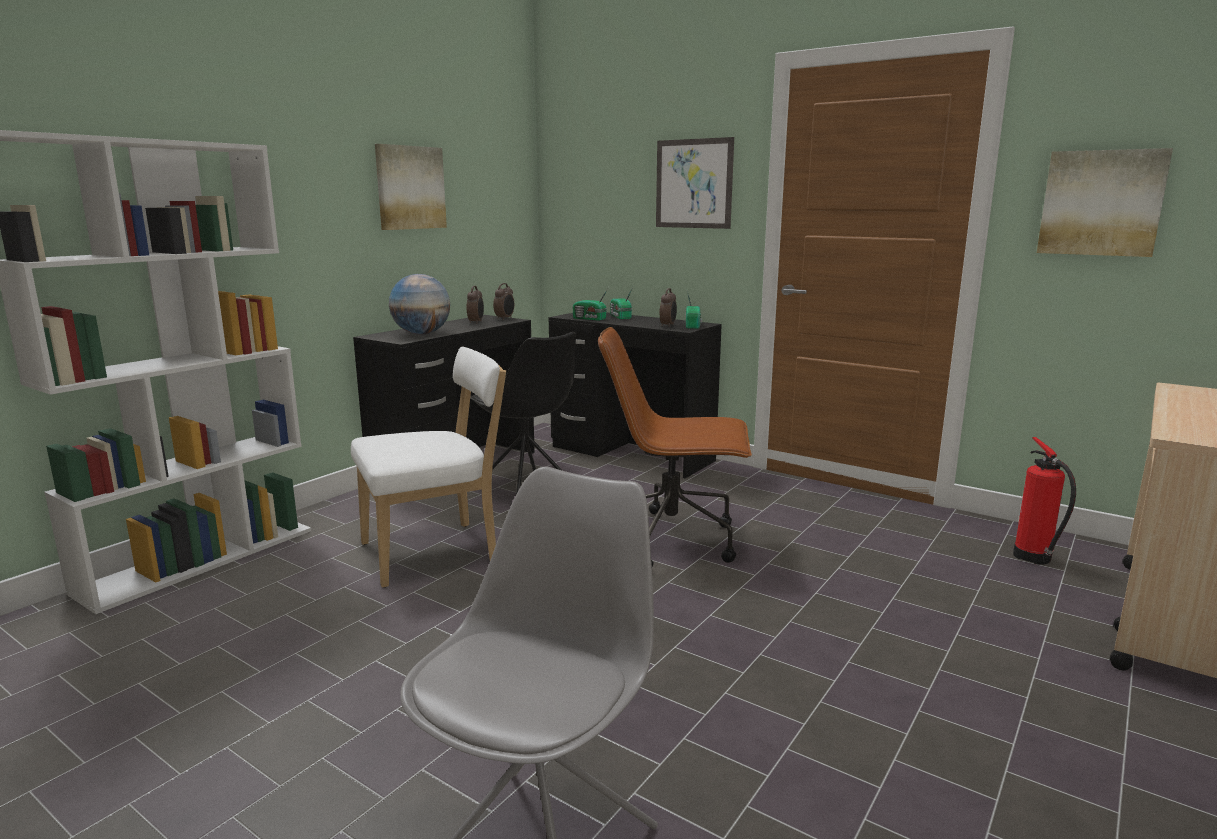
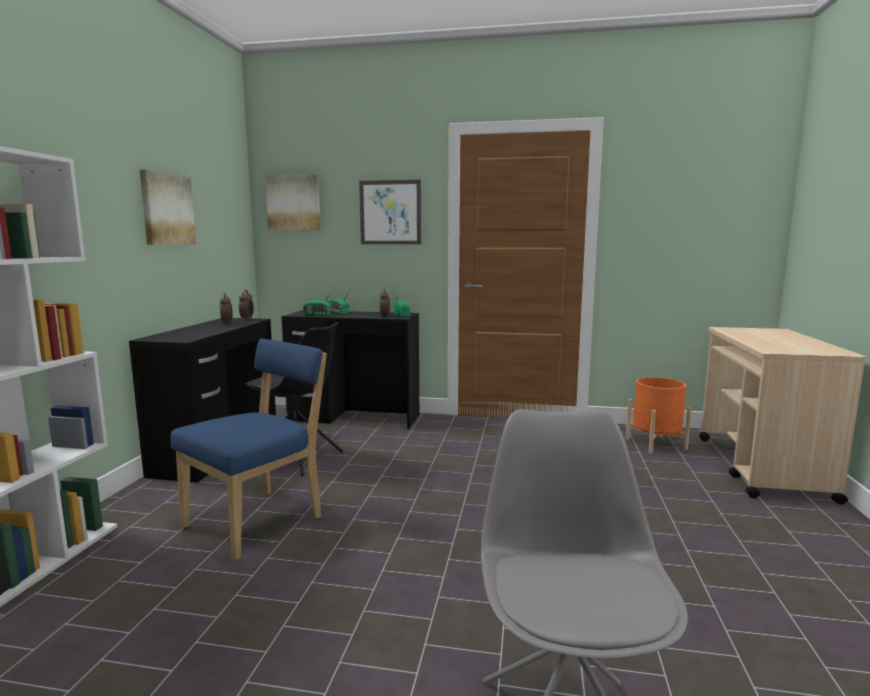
camera: 25 degrees left, 5 degrees down
white chair [351,346,506,588] -> blue chair [170,339,327,561]
globe [389,274,450,334] -> none
brown office chair [598,327,752,566] -> none
fire extinguisher [1013,437,1076,564] -> orange planter [626,377,692,454]
picture [1037,148,1173,257] -> picture moved to [265,174,321,231]

